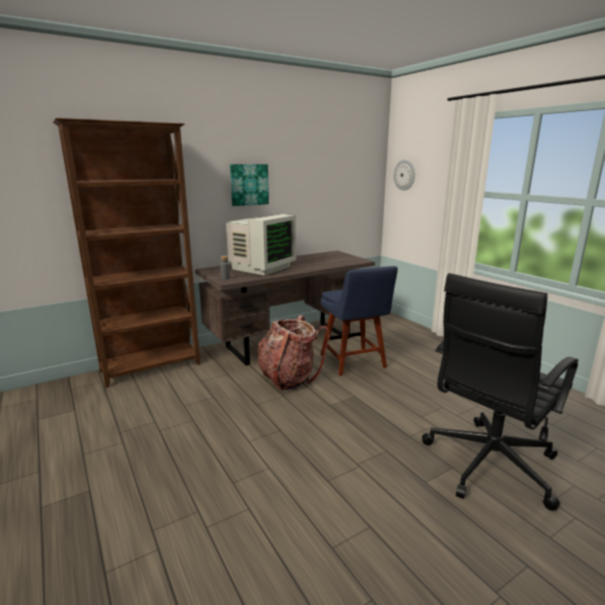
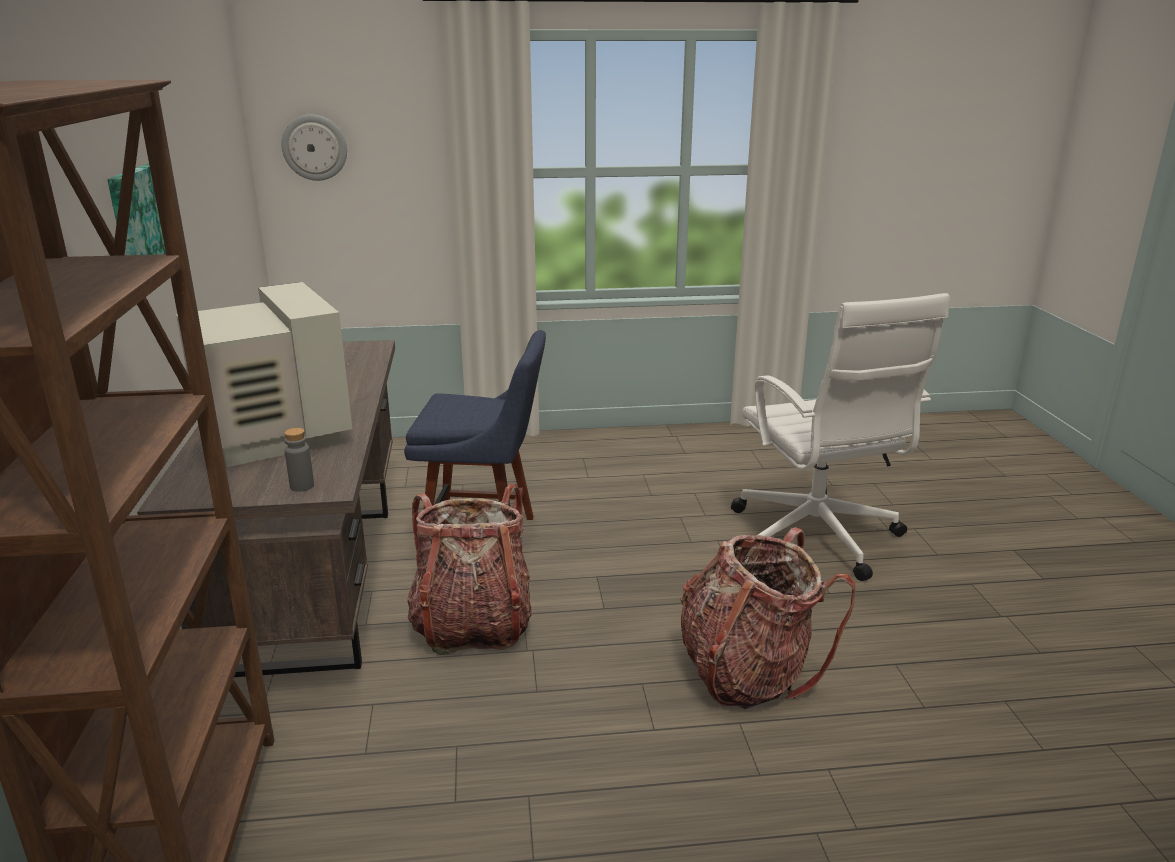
camera: 65 degrees left, 5 degrees up
black office chair [422,273,578,511] -> white office chair [731,293,950,581]
none -> backpack [680,527,855,709]

